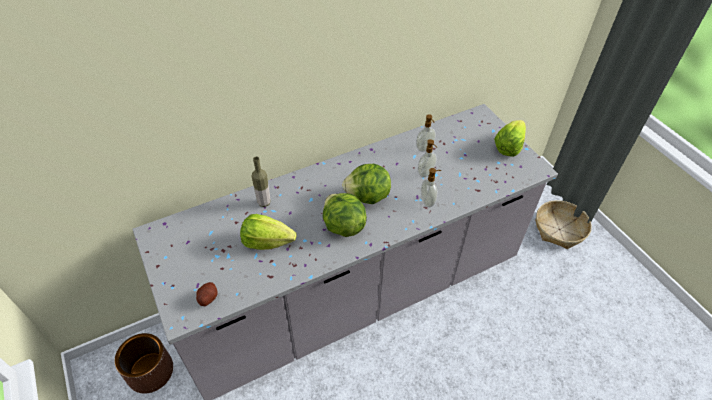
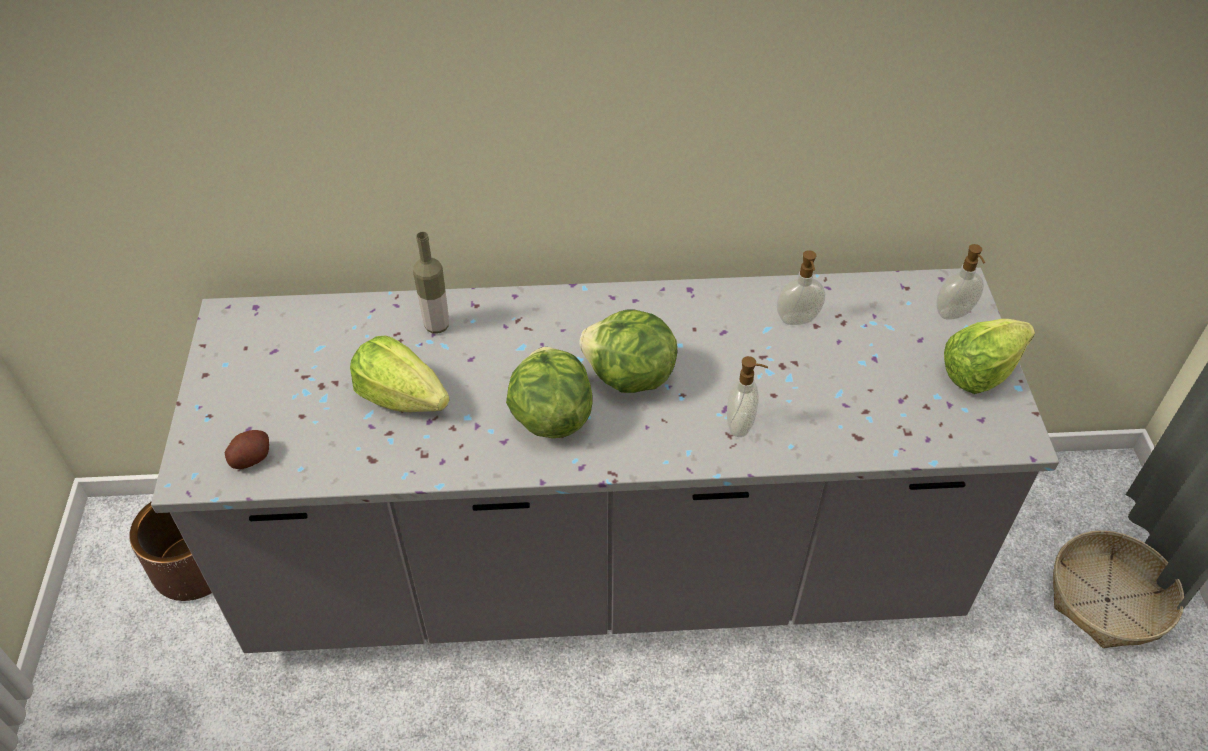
camera: 25 degrees right, 0 degrees up
soap dispenser [418,139,437,177] -> soap dispenser moved to [936,244,985,320]

